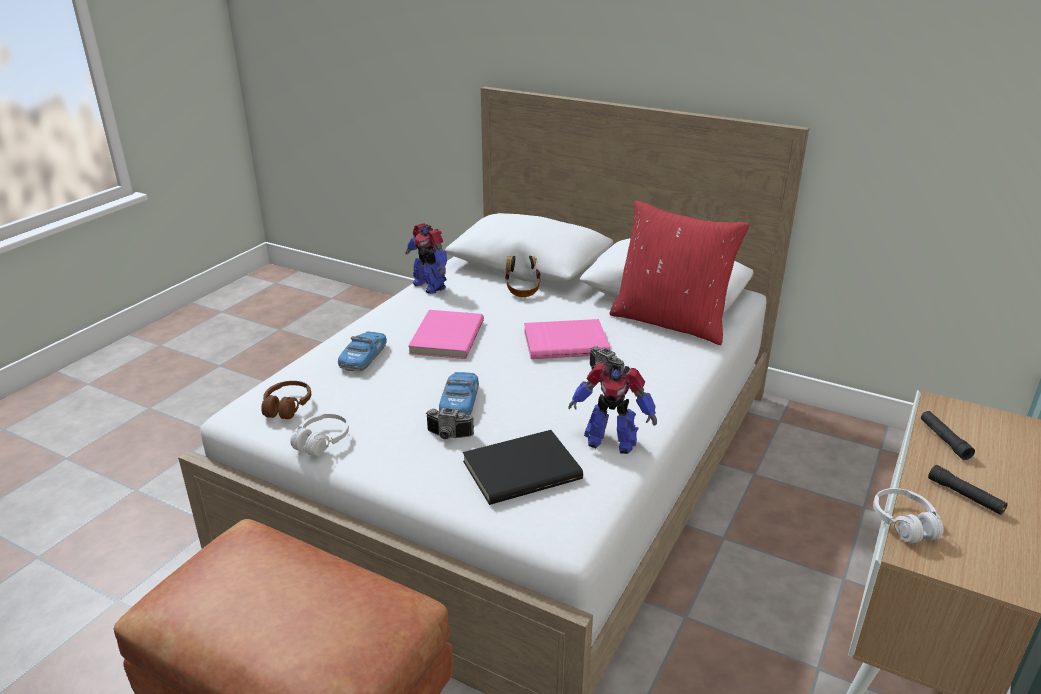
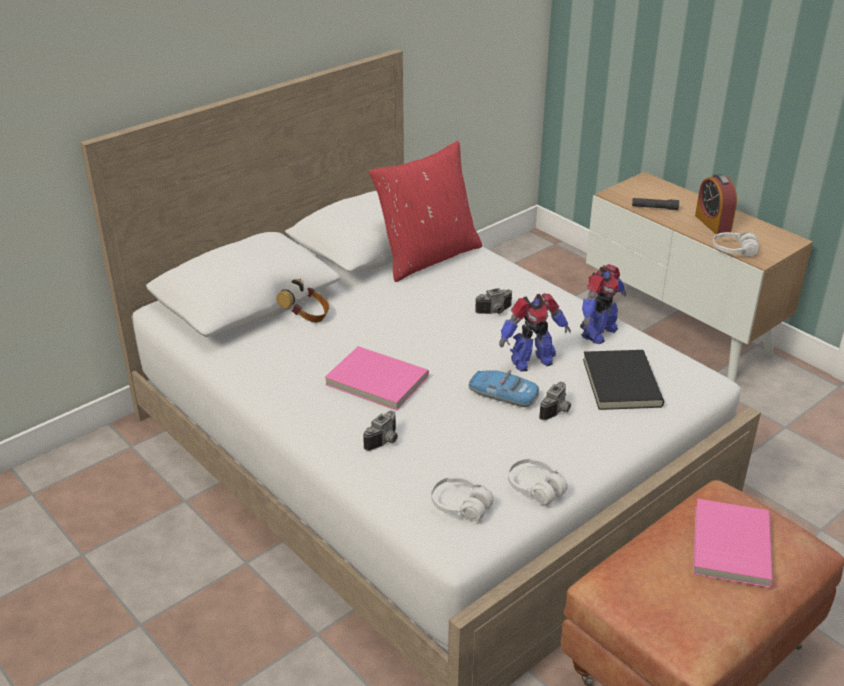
camera: 70 degrees left, 5 degrees up
brown headphones [261,381,311,419] -> white headphones [431,476,494,522]
toy car [338,332,387,371] -> camera [363,411,398,451]
toy robot [406,223,447,294] -> toy robot moved to [499,293,571,372]
pink book [524,319,610,359] -> pink book moved to [693,499,773,588]
black flashlight [928,465,1008,515] -> alarm clock [695,174,737,234]

